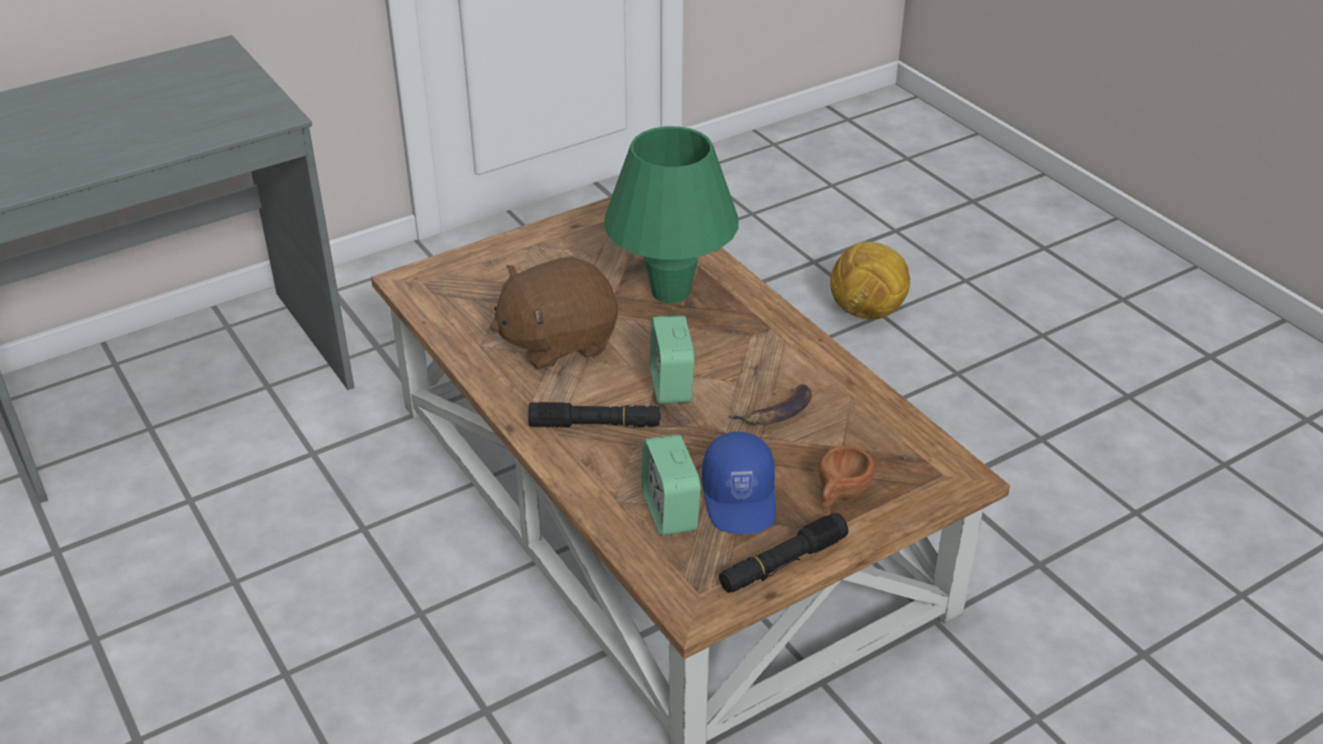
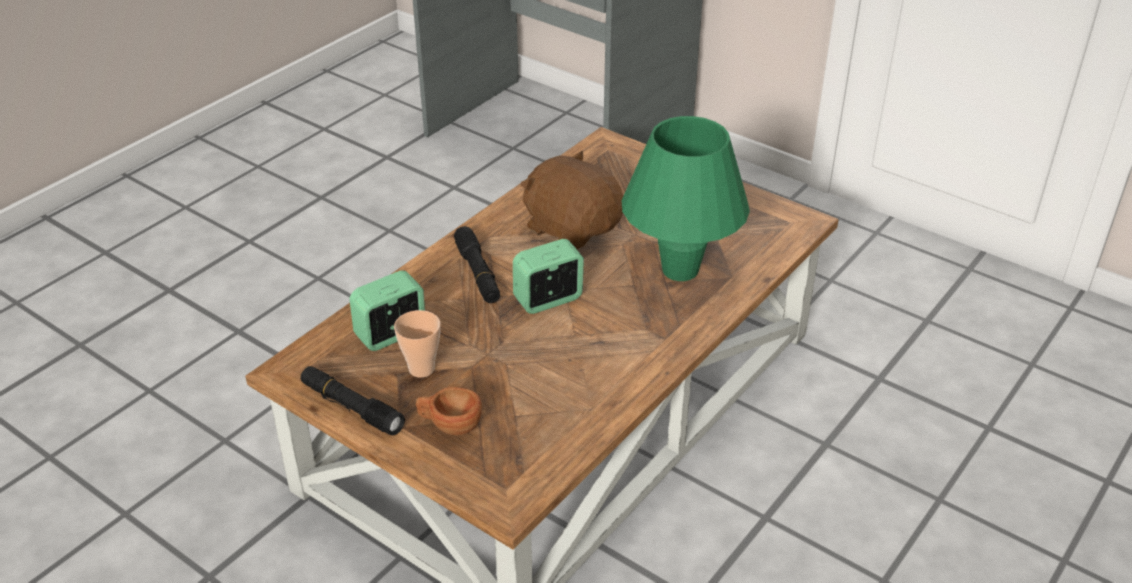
camera: 70 degrees right, 0 degrees up
blue cap [702,432,776,534] -> cup [394,310,441,378]
banana [728,384,812,425] -> none
football [830,242,910,319] -> none

